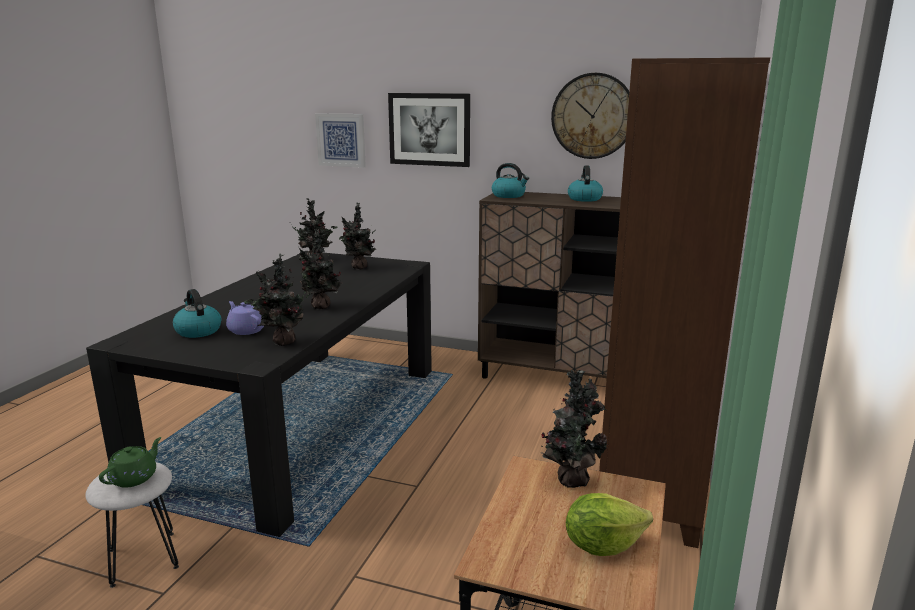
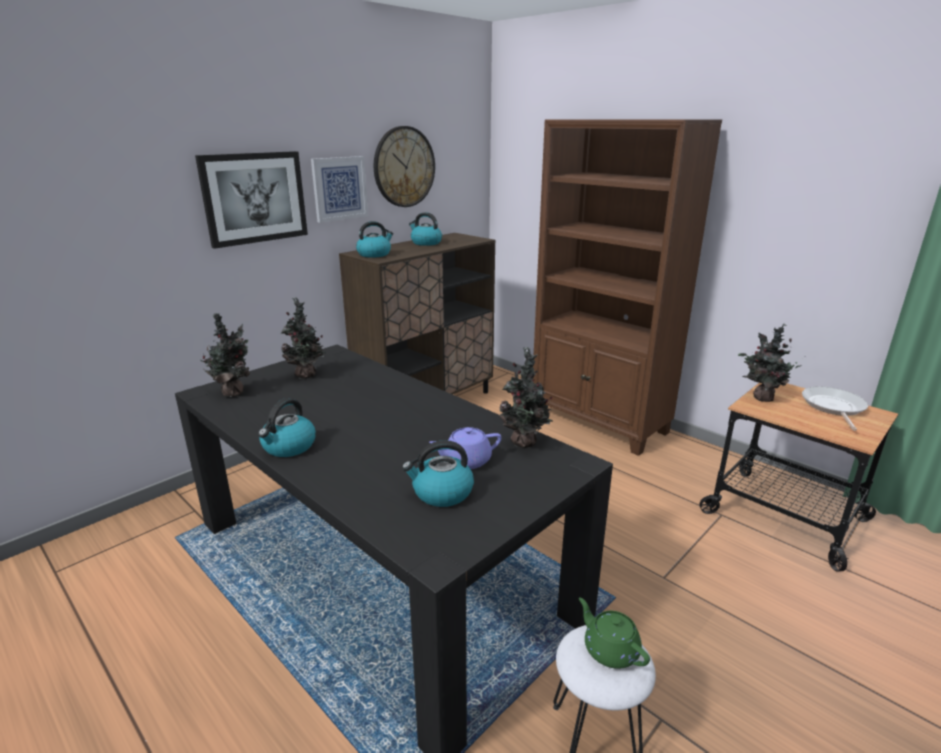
camera: 65 degrees left, 5 degrees up
potted plant [298,229,342,309] -> none
picture [315,113,366,168] -> picture moved to [311,156,368,223]
lettuce [566,493,653,556] -> frying pan [802,386,868,431]
none -> kettle [258,398,316,457]

